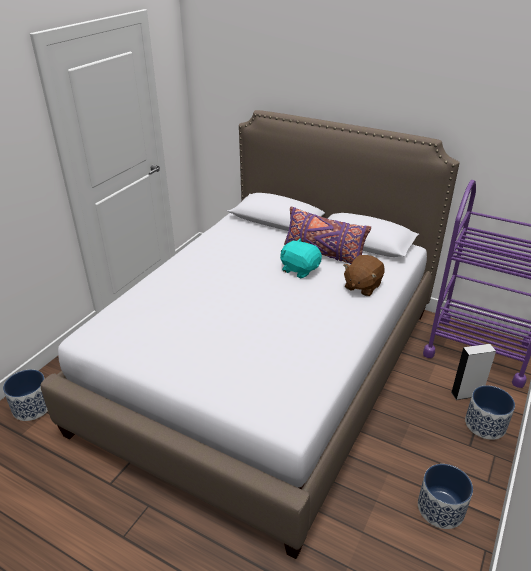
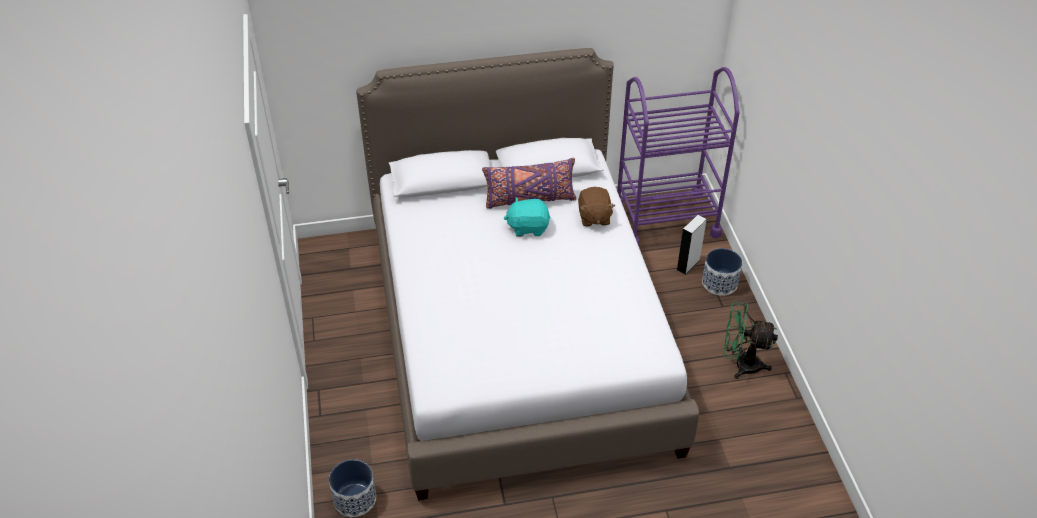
camera: 40 degrees left, 10 degrees up
planter [418,464,473,529] -> green fan [724,302,778,379]

